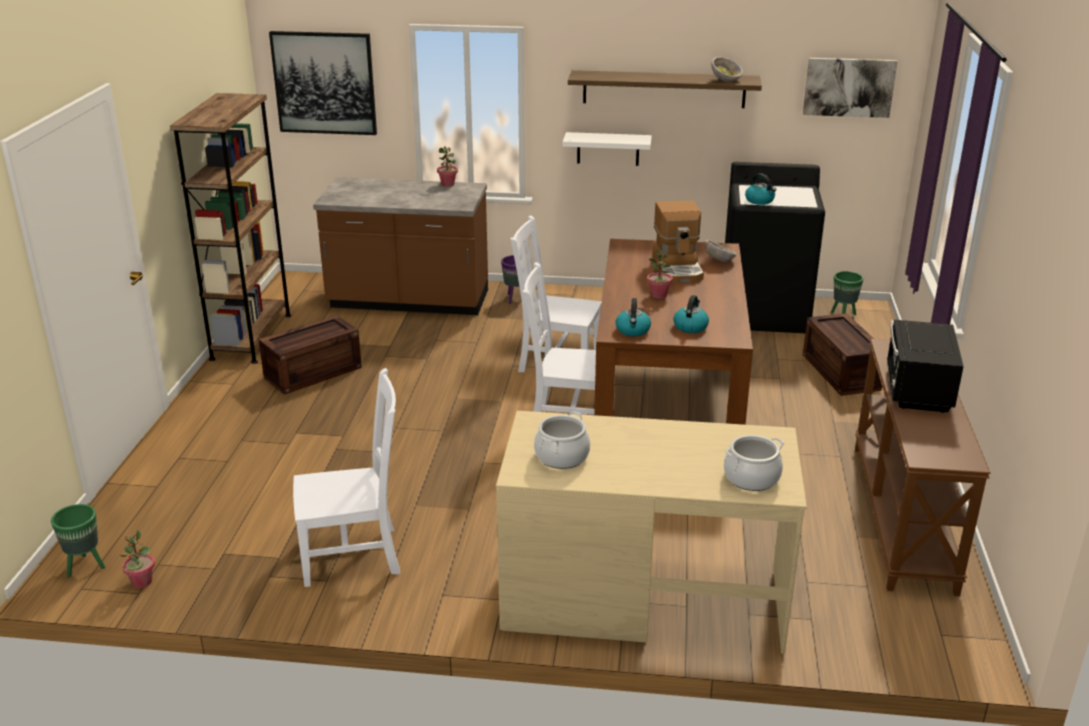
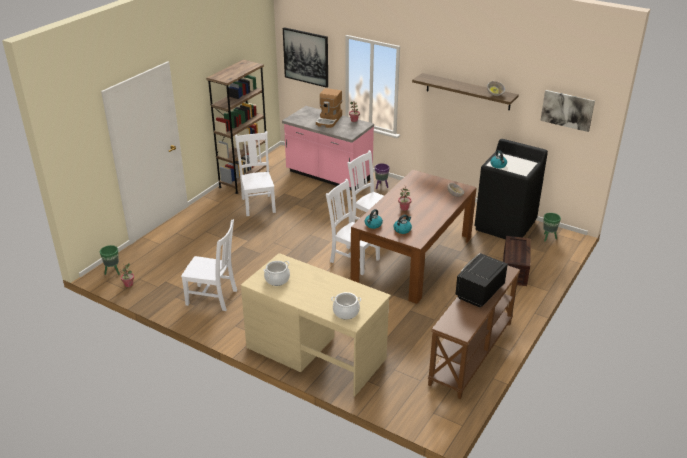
camera: 25 degrees right, 5 degrees up
crate [259,315,362,395] -> white chair [235,131,276,216]
brown counter [313,177,488,315] -> pink counter [282,106,374,191]
white shelf [563,132,652,166] -> none
coffee machine [652,200,704,283] -> coffee machine moved to [316,88,342,128]

